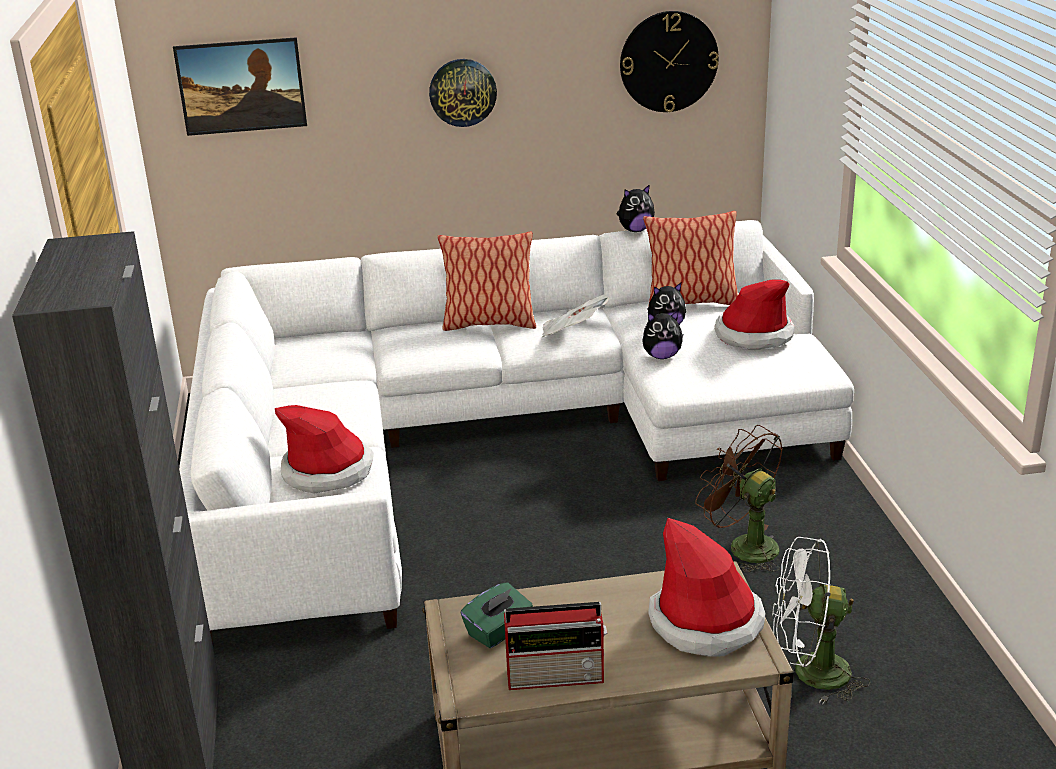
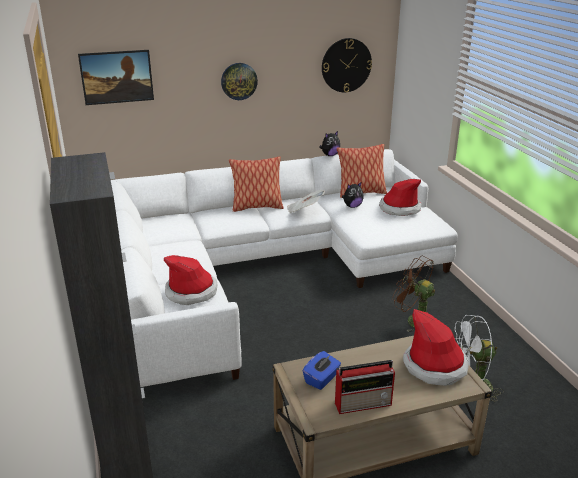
camera: 10 degrees left, 0 degrees up
green tissue box [460,582,533,648] -> blue tissue box [303,351,341,390]
plush toy [642,311,683,359] -> none

